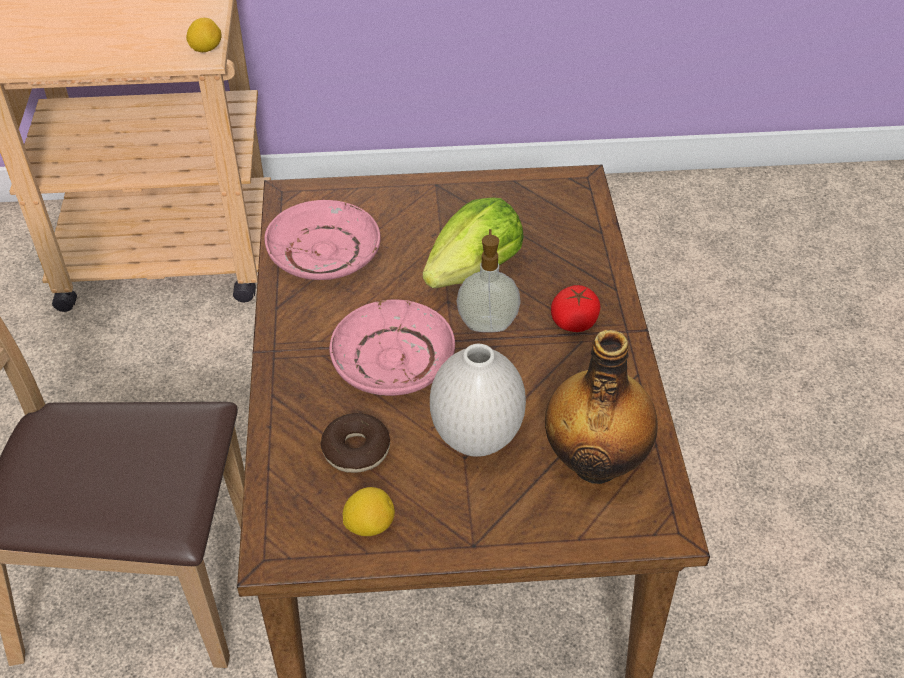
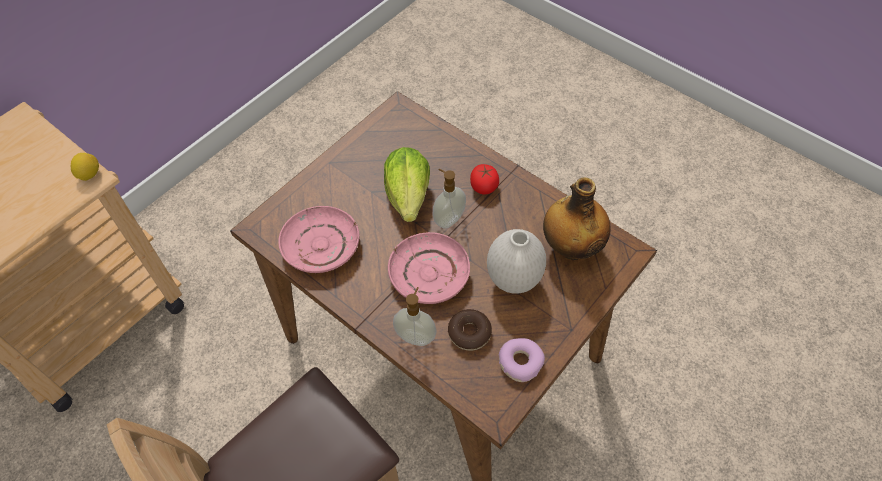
camera: 45 degrees left, 10 degrees up
lemon [343,487,395,536] -> donut [499,338,545,382]
none -> soap dispenser [393,287,437,346]

